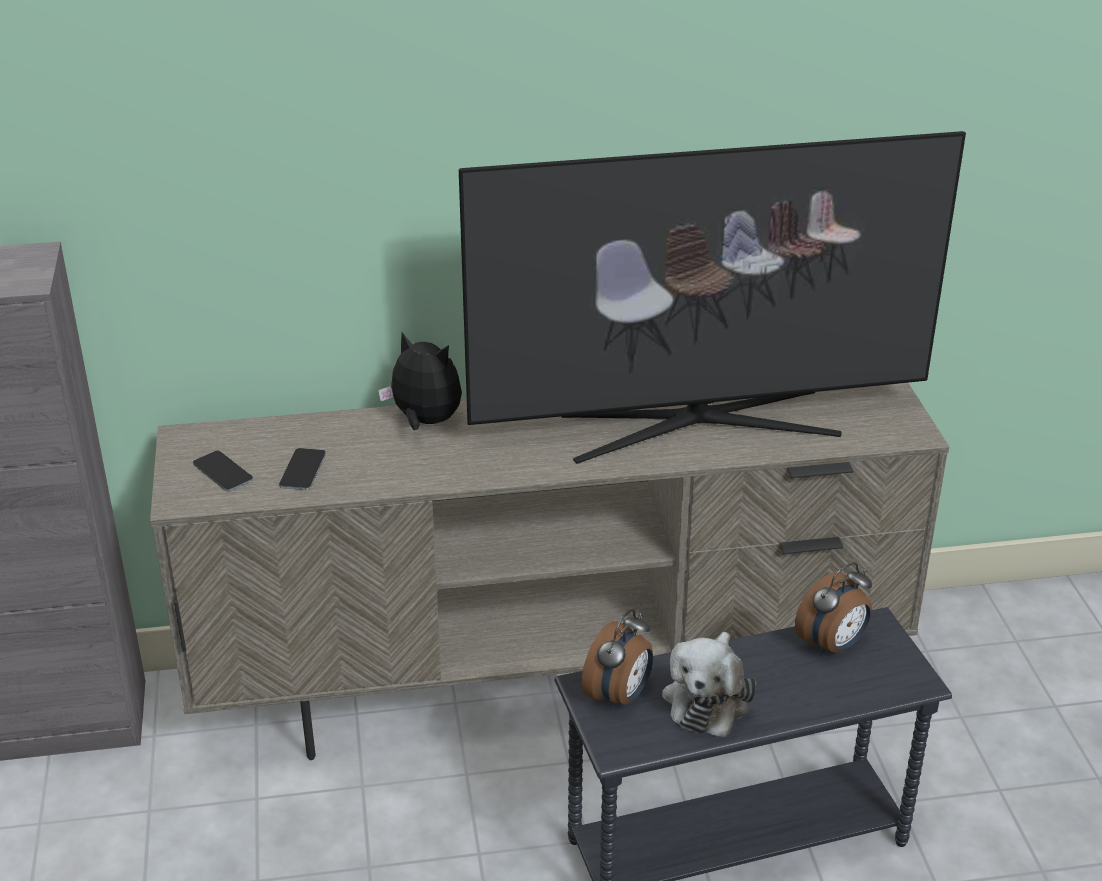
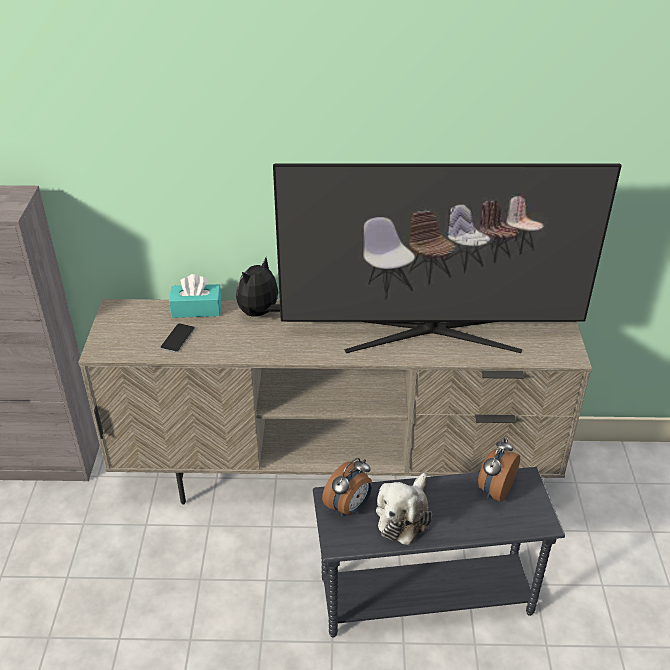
camera: 10 degrees right, 5 degrees up
phone [193,451,253,491] -> none
plush toy [378,332,462,430] -> plush toy turned 90 degrees counterclockwise [236,257,280,316]
alarm clock [795,562,872,656] -> alarm clock turned 150 degrees clockwise [478,438,520,502]
none -> turquoise tissue box [169,274,221,318]

